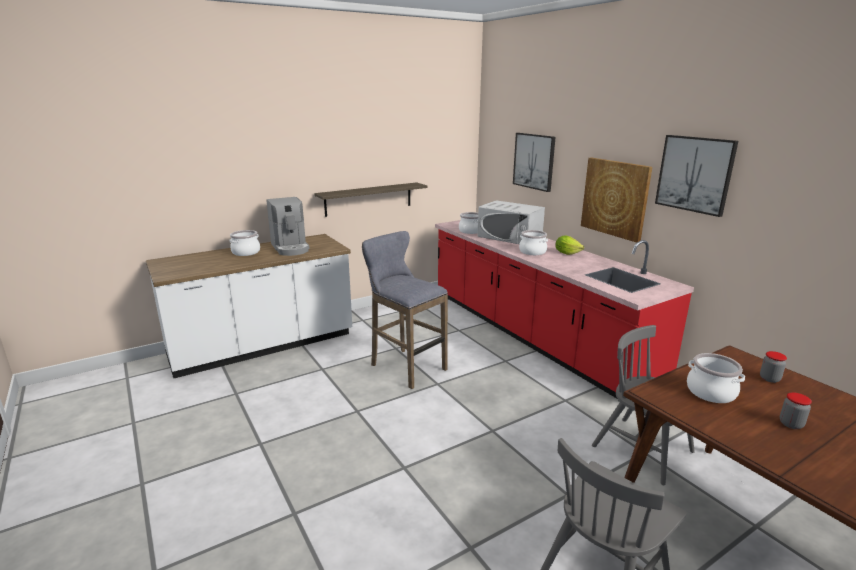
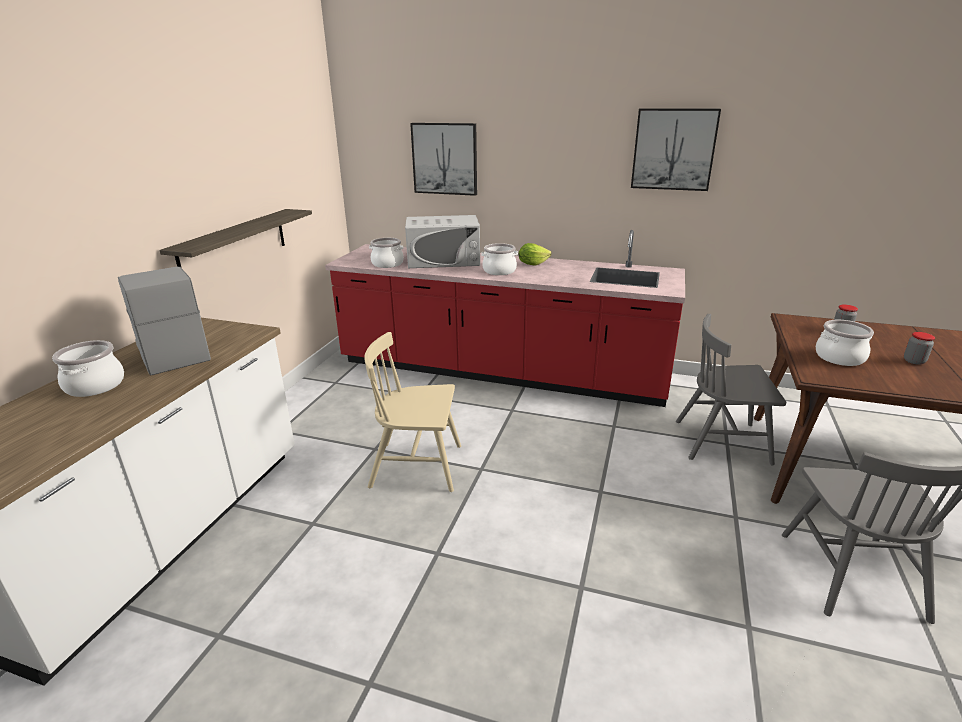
camera: 40 degrees left, 5 degrees up
coffee machine [267,197,309,256] -> coffee machine turned 150 degrees counterclockwise [118,267,211,375]
grey stool [362,231,448,389] -> beige chair [364,332,461,492]
picture [581,157,653,243] -> none

